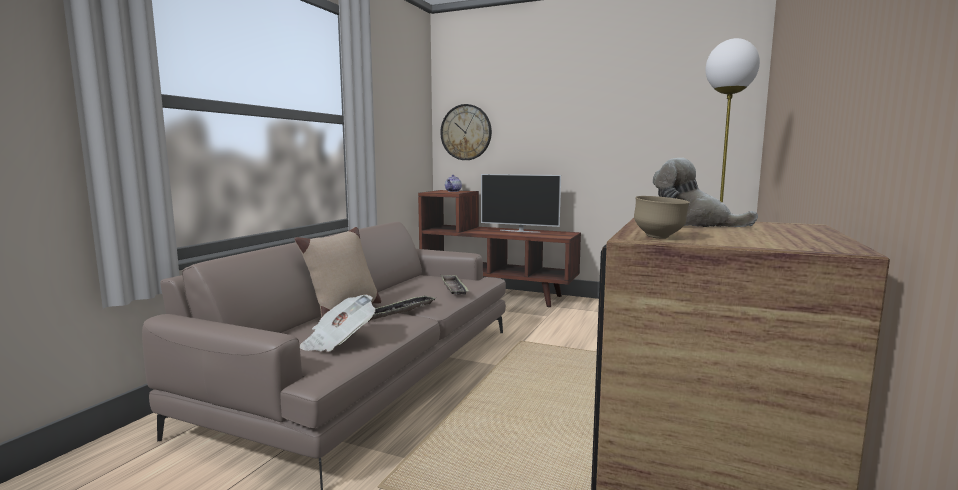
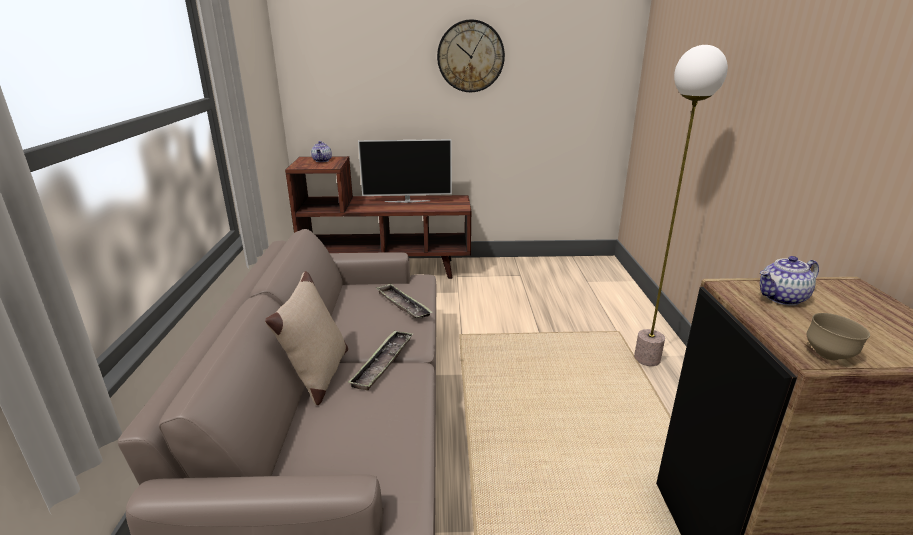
camera: 25 degrees left, 15 degrees up
newspaper [300,295,375,352] -> none
wall clock [440,104,492,160] -> wall clock moved to [437,19,505,92]
plush toy [653,158,758,227] -> teapot [760,256,819,306]

